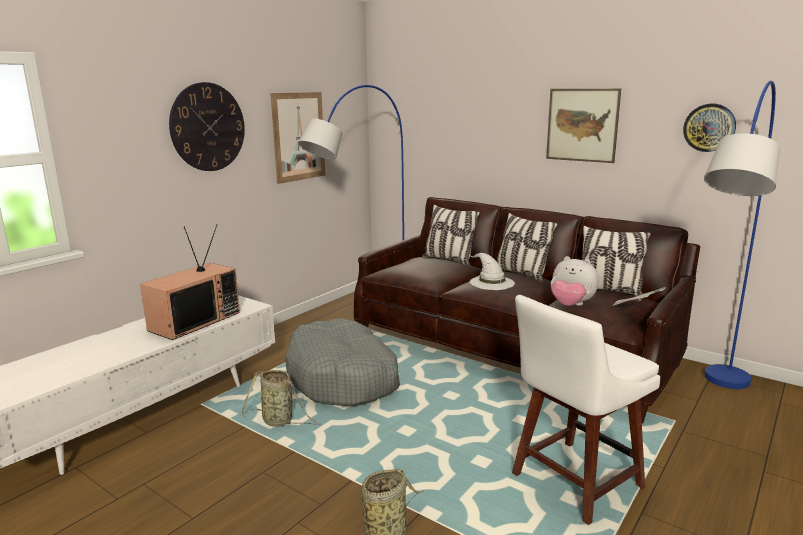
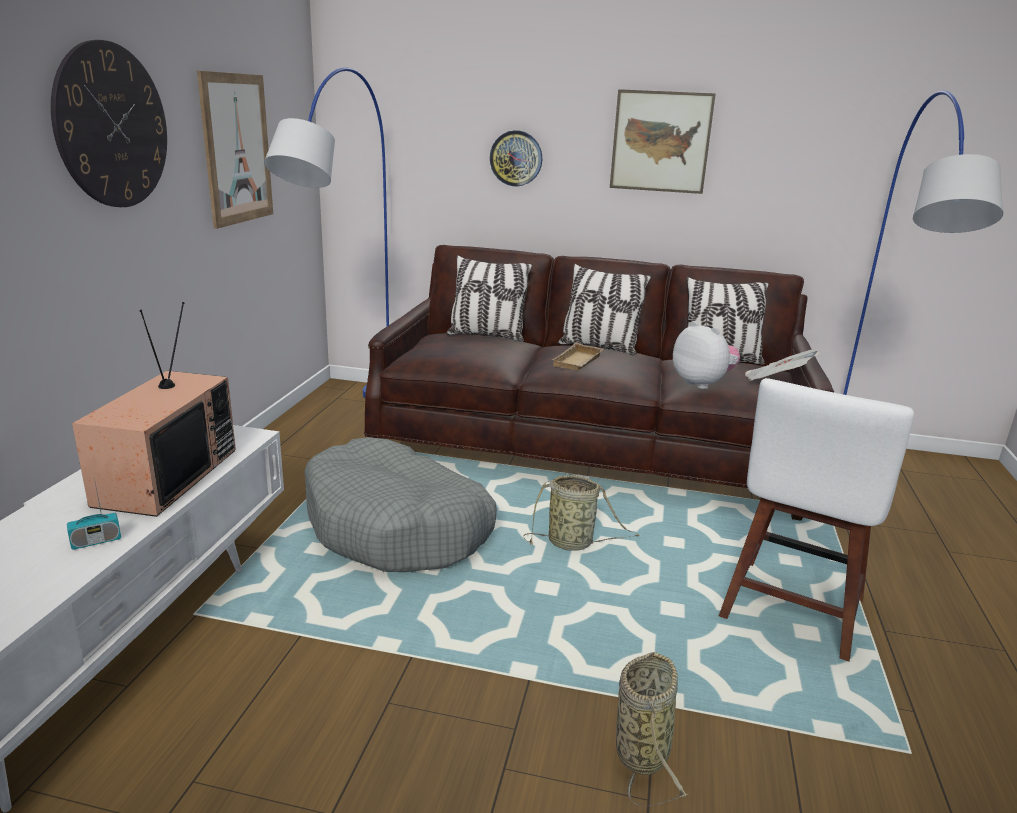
camera: 25 degrees left, 5 degrees up
basket [241,370,321,427] -> basket moved to [523,475,640,551]
white hat [470,253,515,290] -> beige tray [551,342,604,371]
plush toy [551,256,599,306] -> plush toy turned 135 degrees counterclockwise [673,321,740,389]
wall clock [683,104,736,152] -> wall clock moved to [490,130,542,186]
none -> radio [67,478,121,550]

